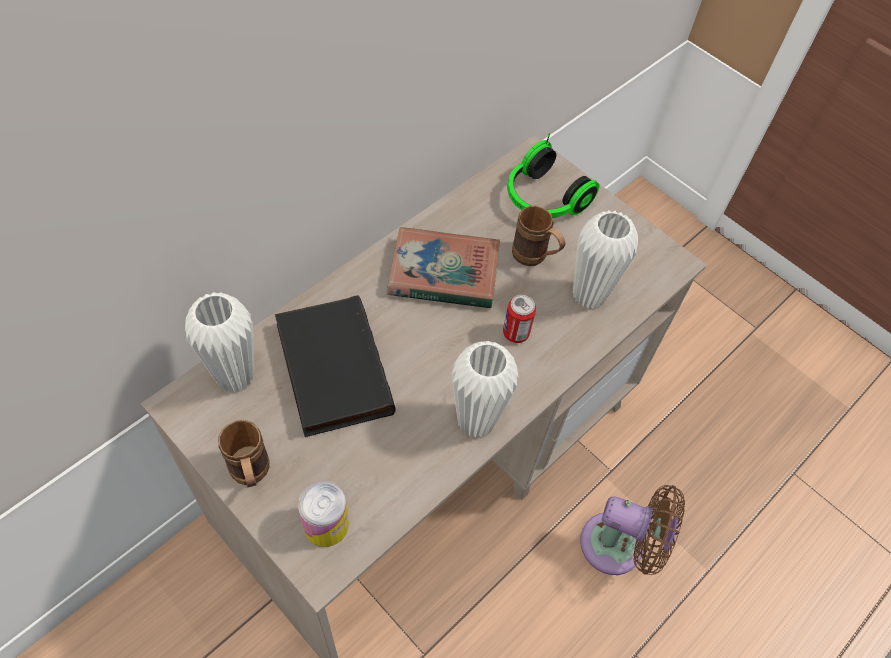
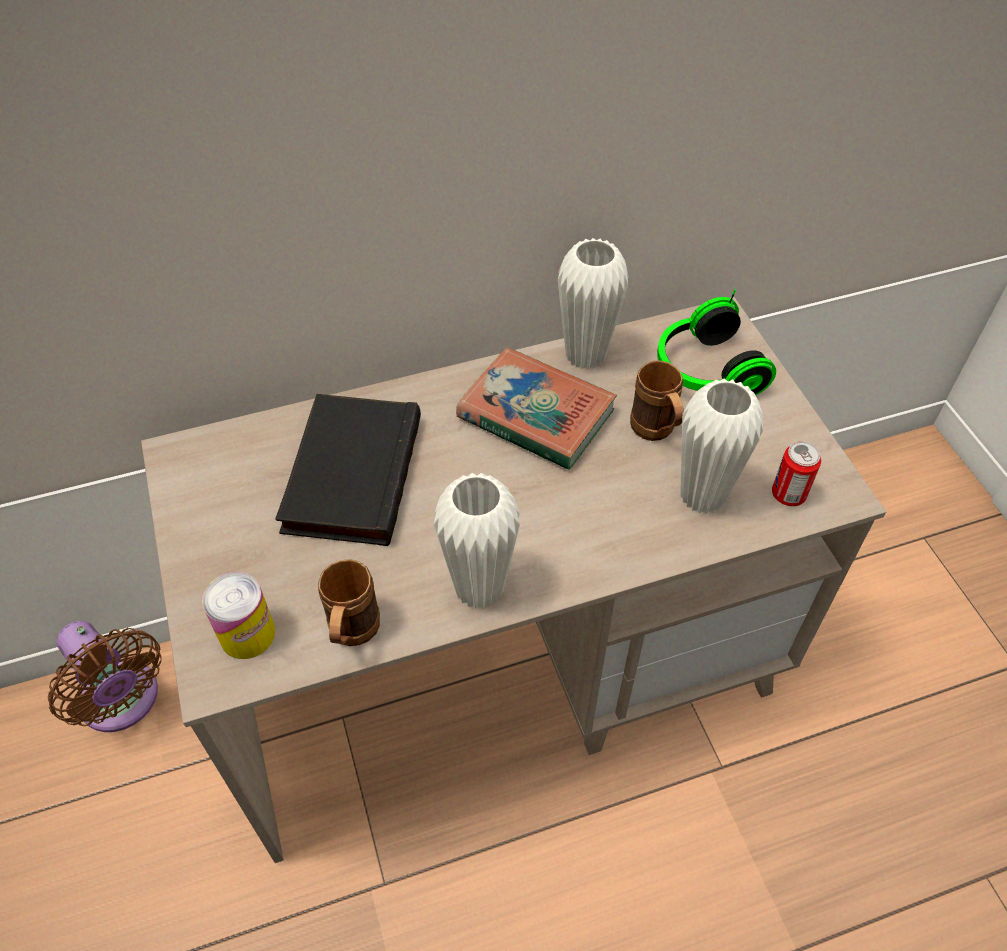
camera: 30 degrees right, 5 degrees down
white vase [185,292,254,392] -> white vase moved to [558,238,628,369]
brown mug [218,420,270,487] -> brown mug moved to [318,559,380,646]
can [503,295,536,343] -> can moved to [772,441,821,506]
brown fan [580,485,685,575] -> brown fan moved to [48,621,162,732]

